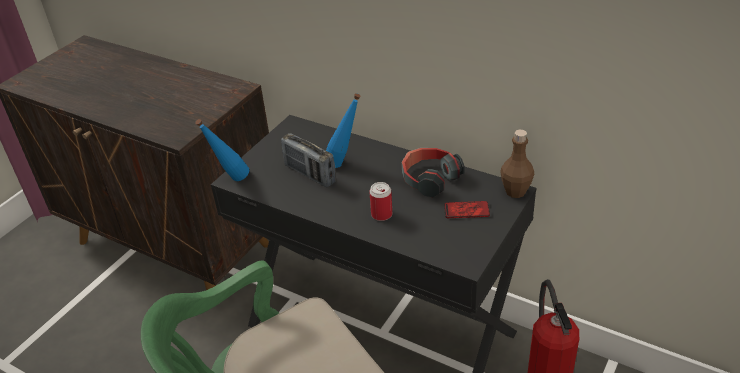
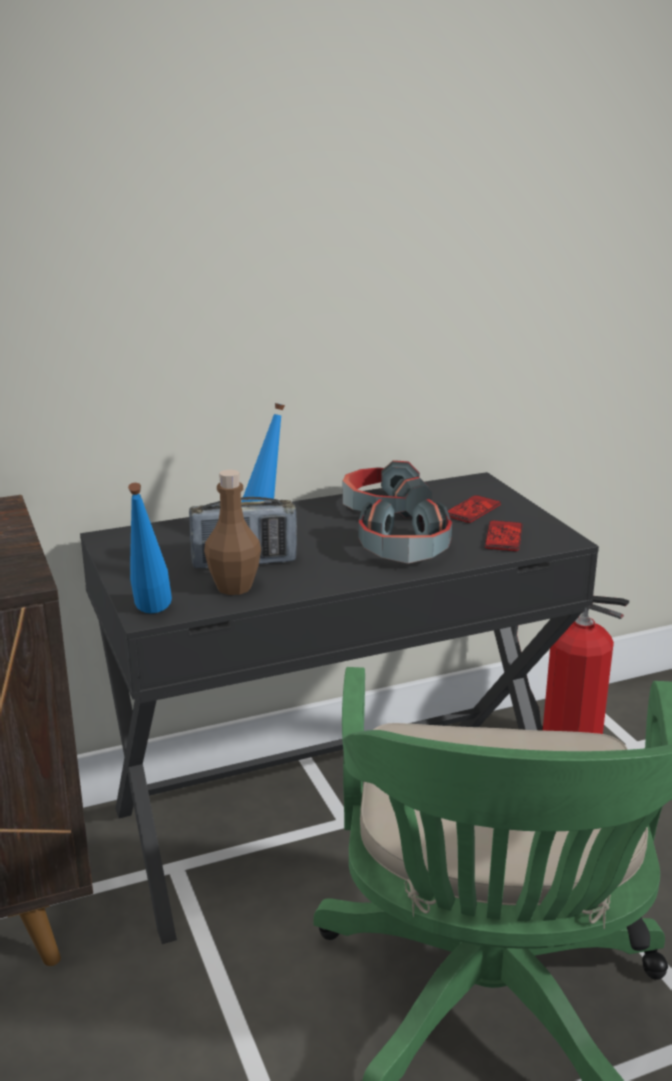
camera: 55 degrees left, 15 degrees down
can [369,182,392,221] -> headphones [359,499,452,564]
brown bottle [500,130,534,198] -> brown bottle moved to [204,470,261,595]
none -> phone [484,520,523,551]

